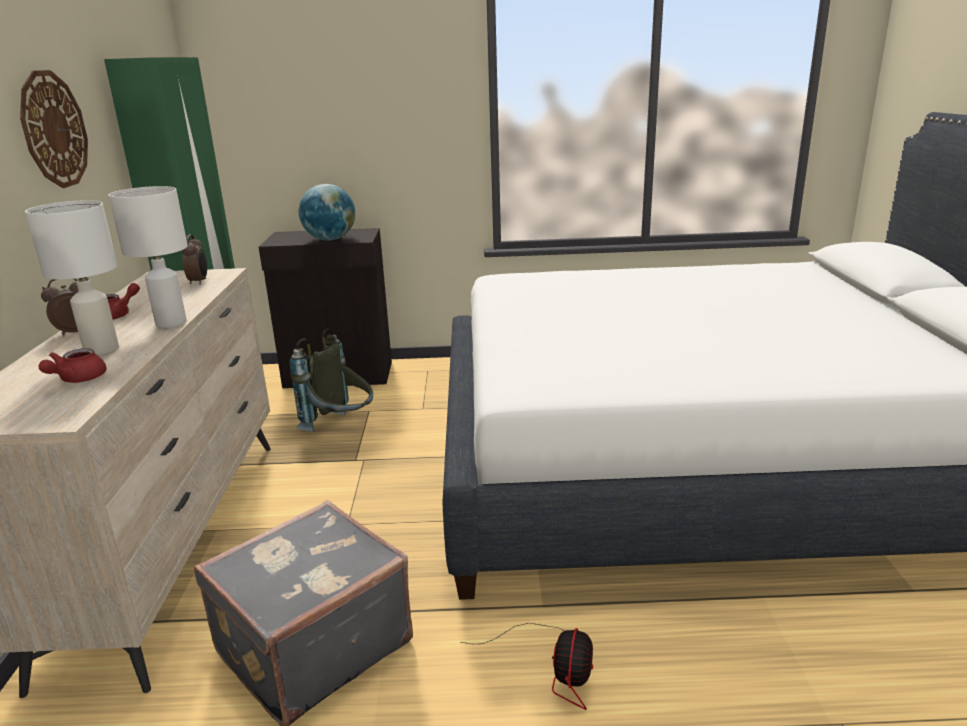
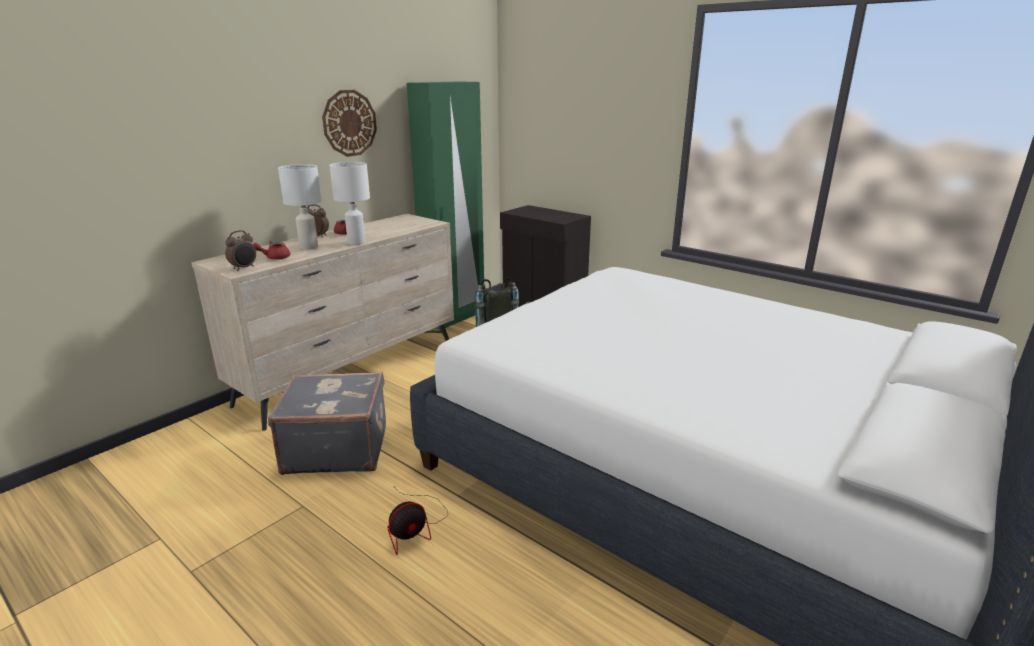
camera: 40 degrees right, 0 degrees up
alarm clock [182,234,207,285] -> alarm clock moved to [225,230,256,271]
globe [299,184,355,241] -> none

